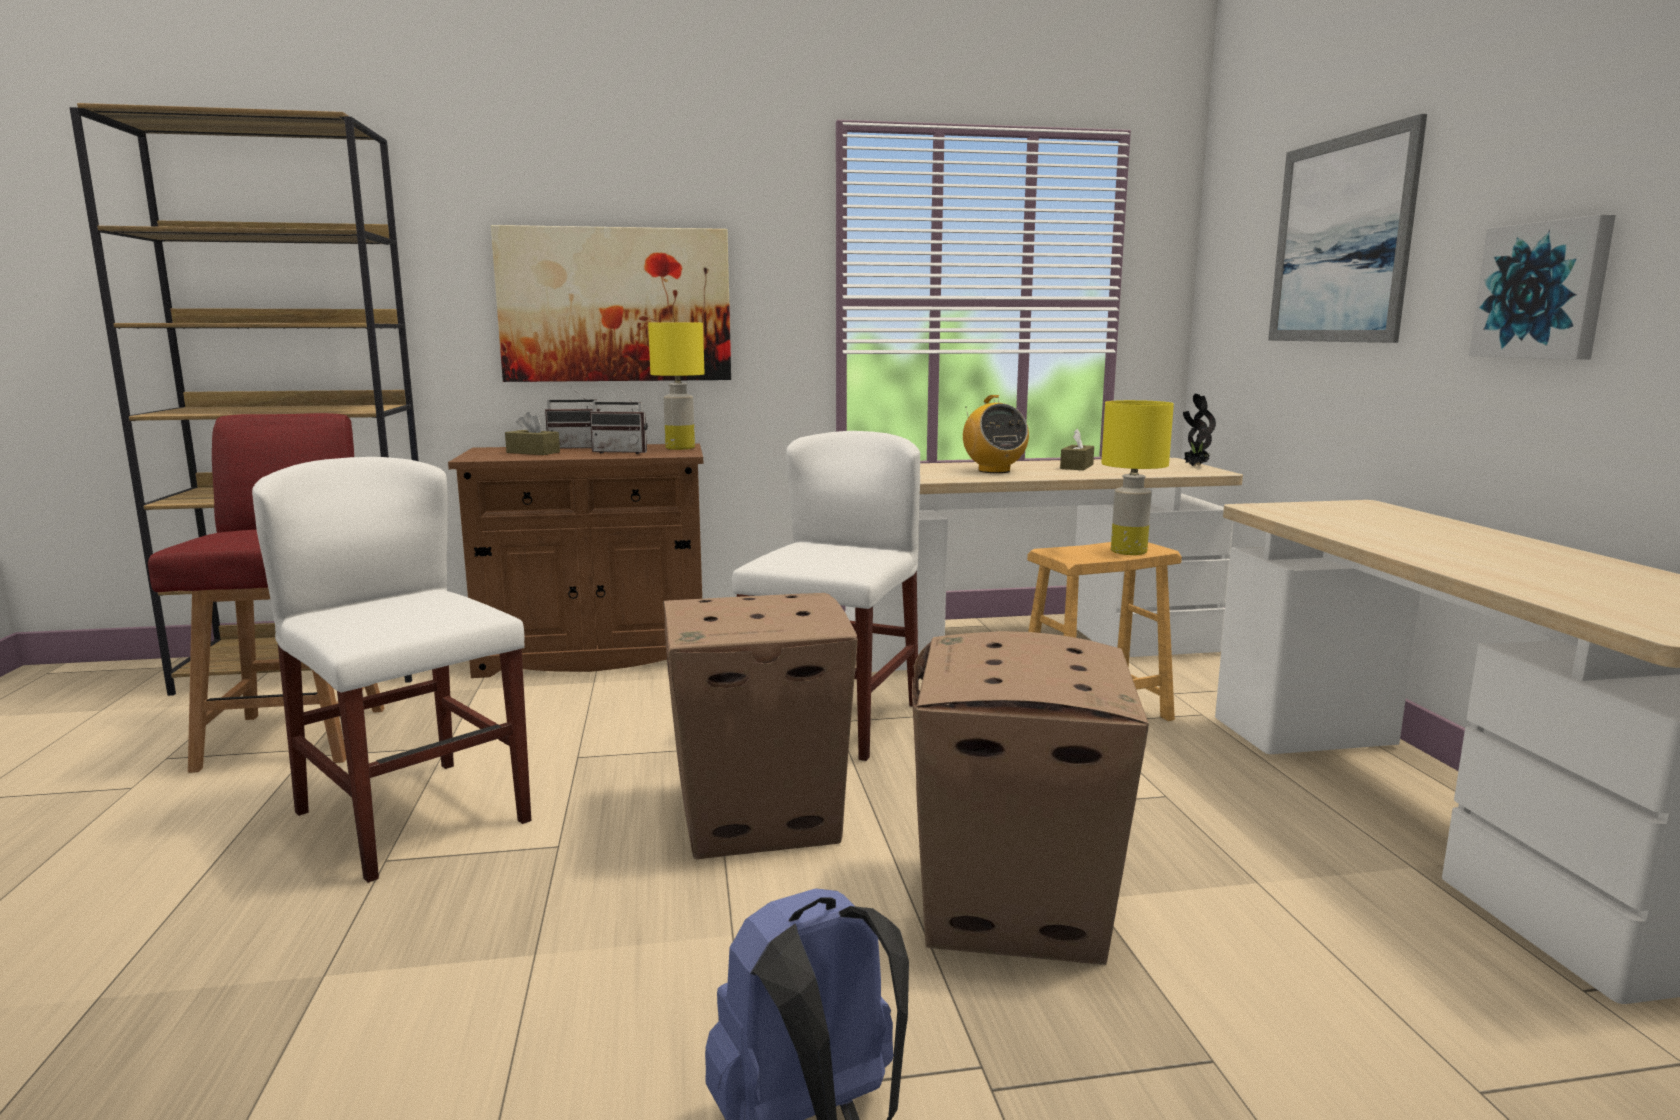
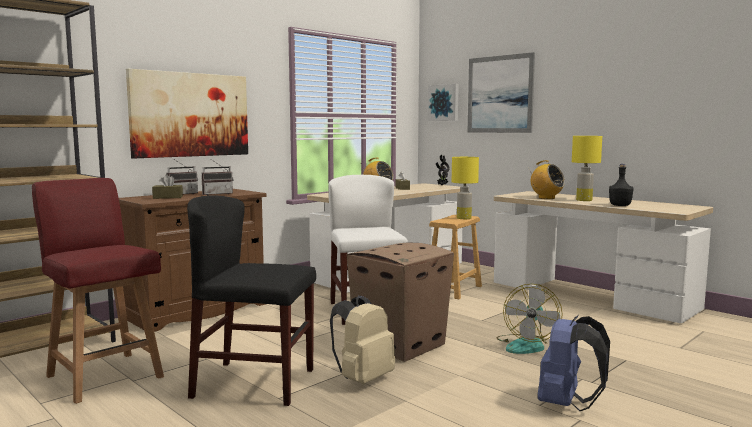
camera: 35 degrees left, 5 degrees down
white chair [252,457,531,883] -> black chair [187,195,316,406]
yellow table lamp [648,322,704,450] -> yellow table lamp moved to [572,136,602,201]
cardboard box [912,631,1149,965] -> fan [496,284,563,354]
picture [1469,214,1616,360] -> picture moved to [427,84,459,121]
none -> beige backpack [330,295,395,384]
none -> radio [528,160,565,199]
none -> black bottle [609,164,633,206]

